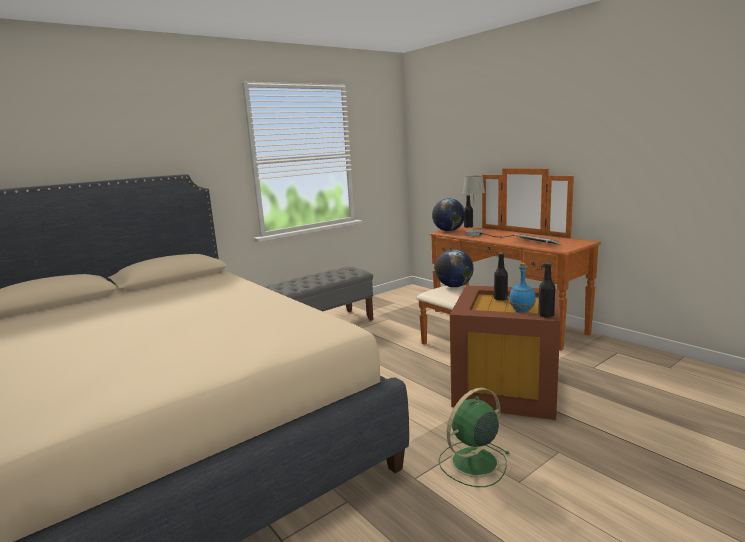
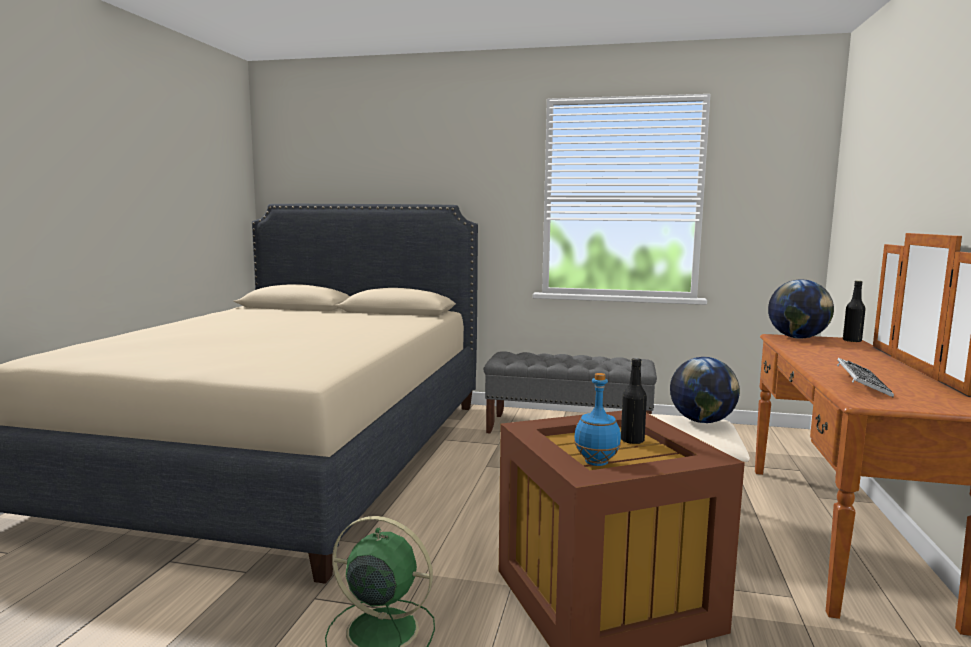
camera: 50 degrees right, 5 degrees down
grey table lamp [463,176,514,237] -> none
black bottle [538,262,555,318] -> none

